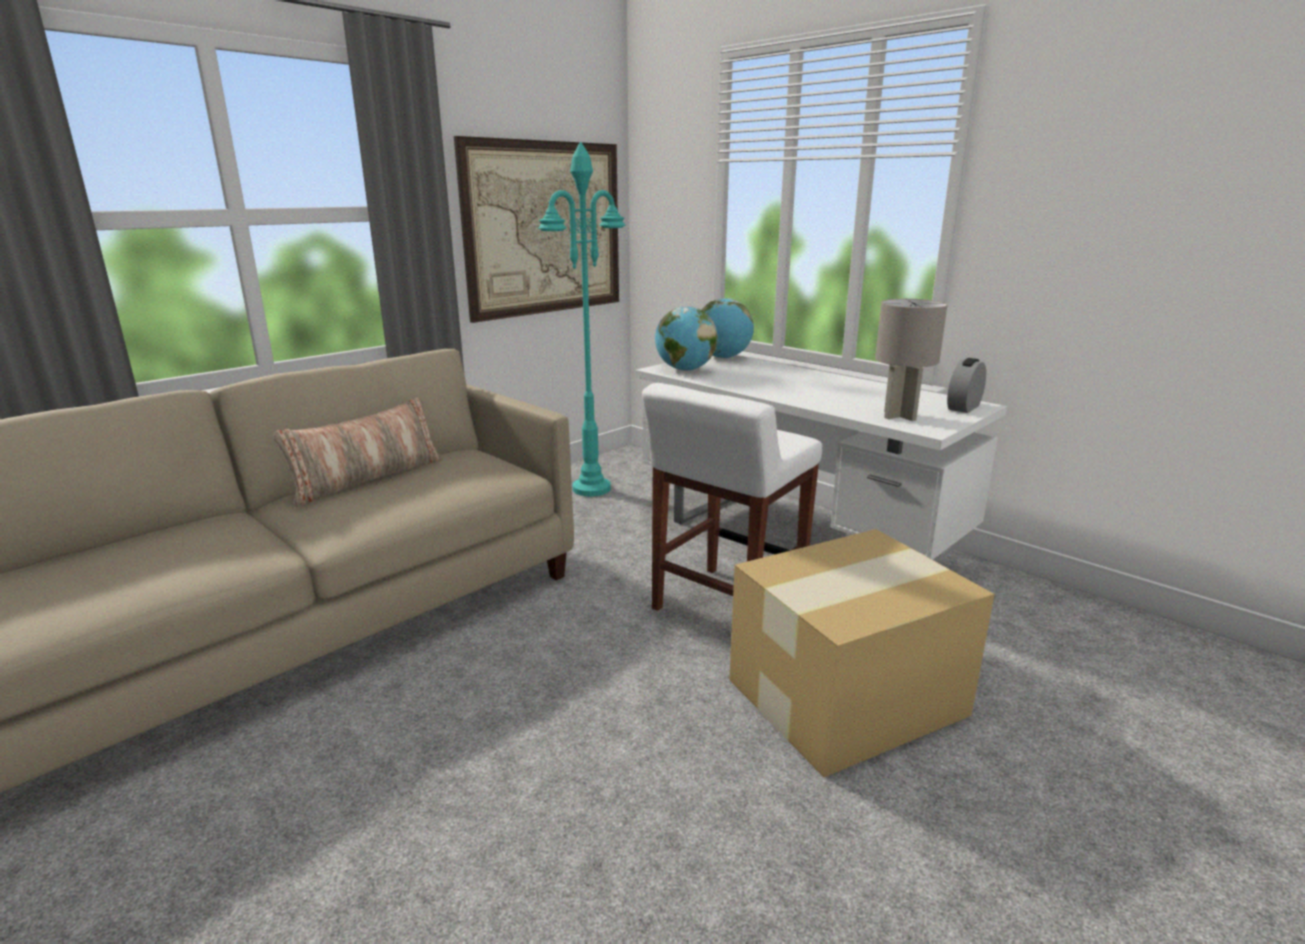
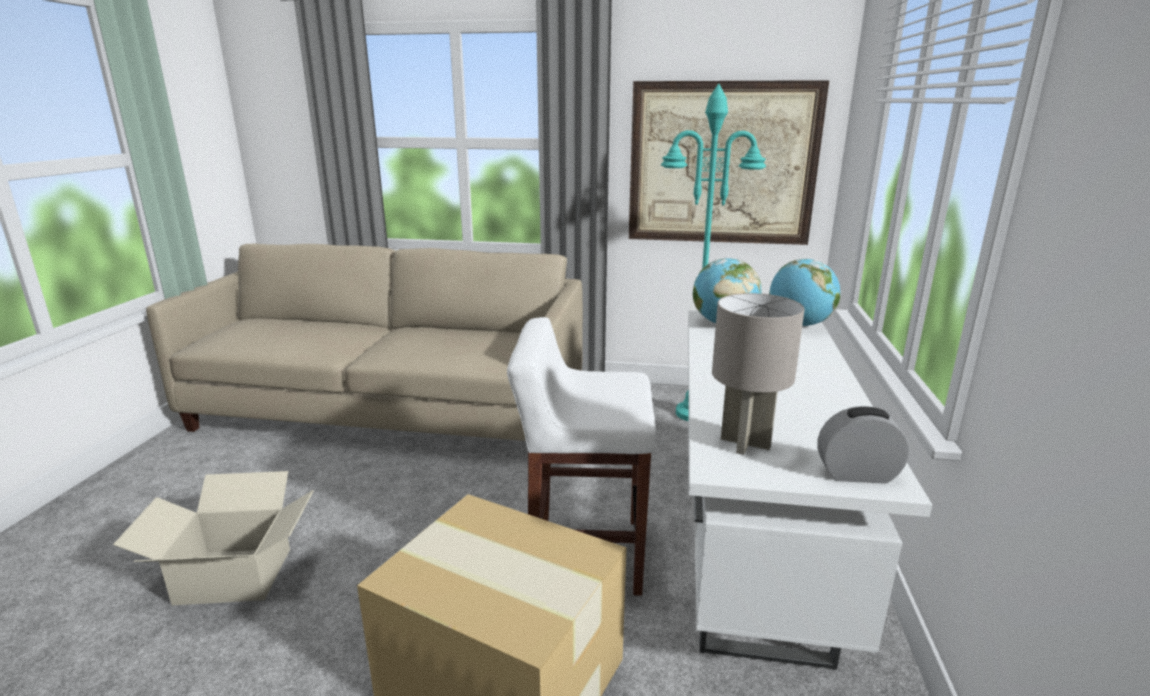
camera: 55 degrees right, 0 degrees up
pillow [273,397,442,507] -> none
none -> cardboard box [113,471,314,605]

